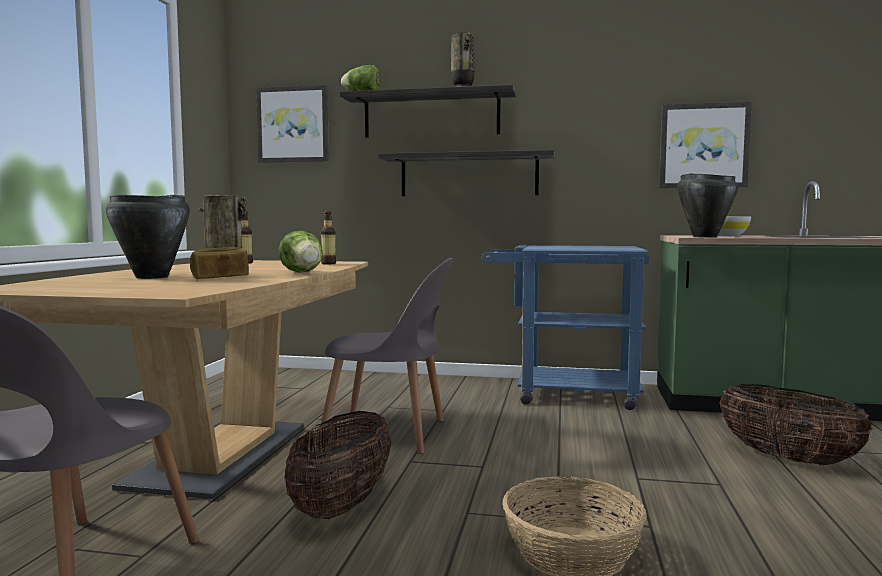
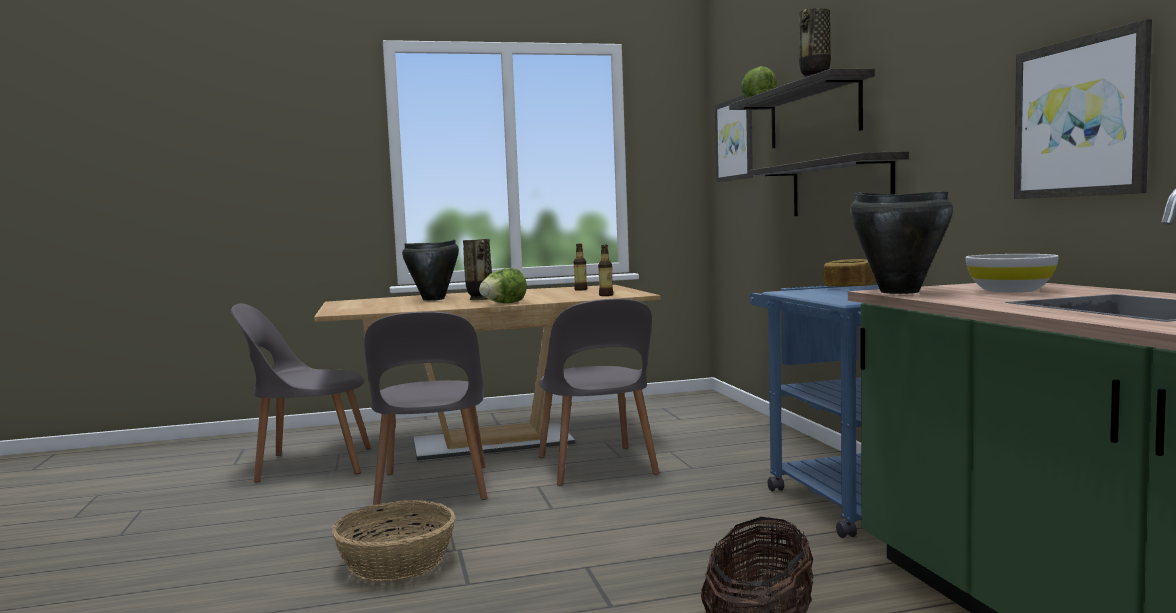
camera: 65 degrees right, 0 degrees up
bread [190,247,249,279] -> bread moved to [823,259,876,287]
basket [284,411,392,519] -> grey chair [364,311,487,505]

